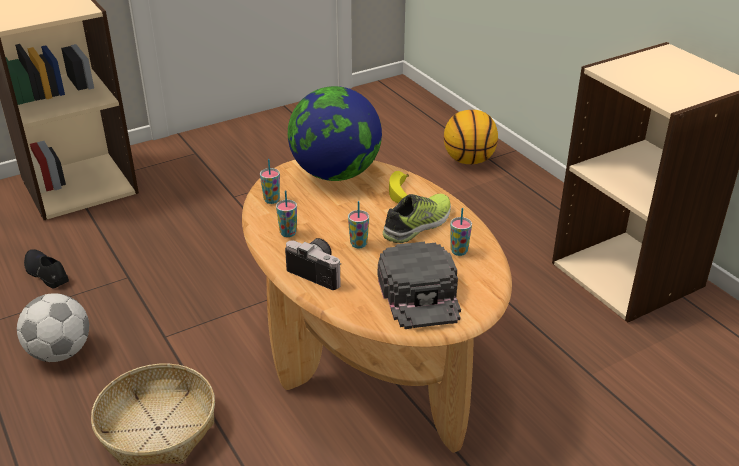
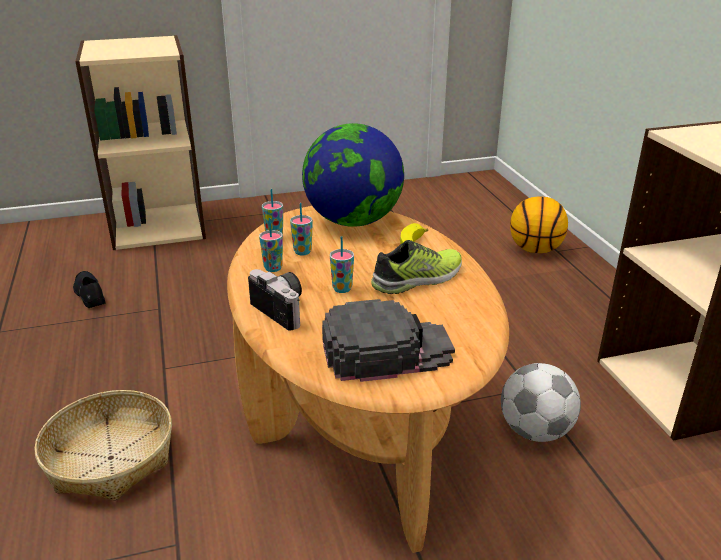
camera: 15 degrees right, 5 degrees down
football [17,293,89,362] -> football moved to [501,363,581,442]
black cap [378,242,461,329] -> black cap turned 105 degrees counterclockwise [322,299,455,382]
cup [450,208,472,256] -> cup moved to [290,203,313,256]

